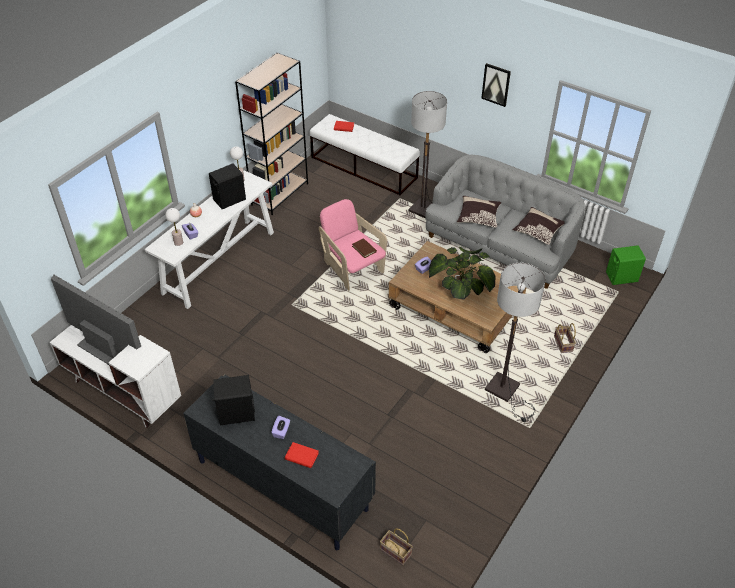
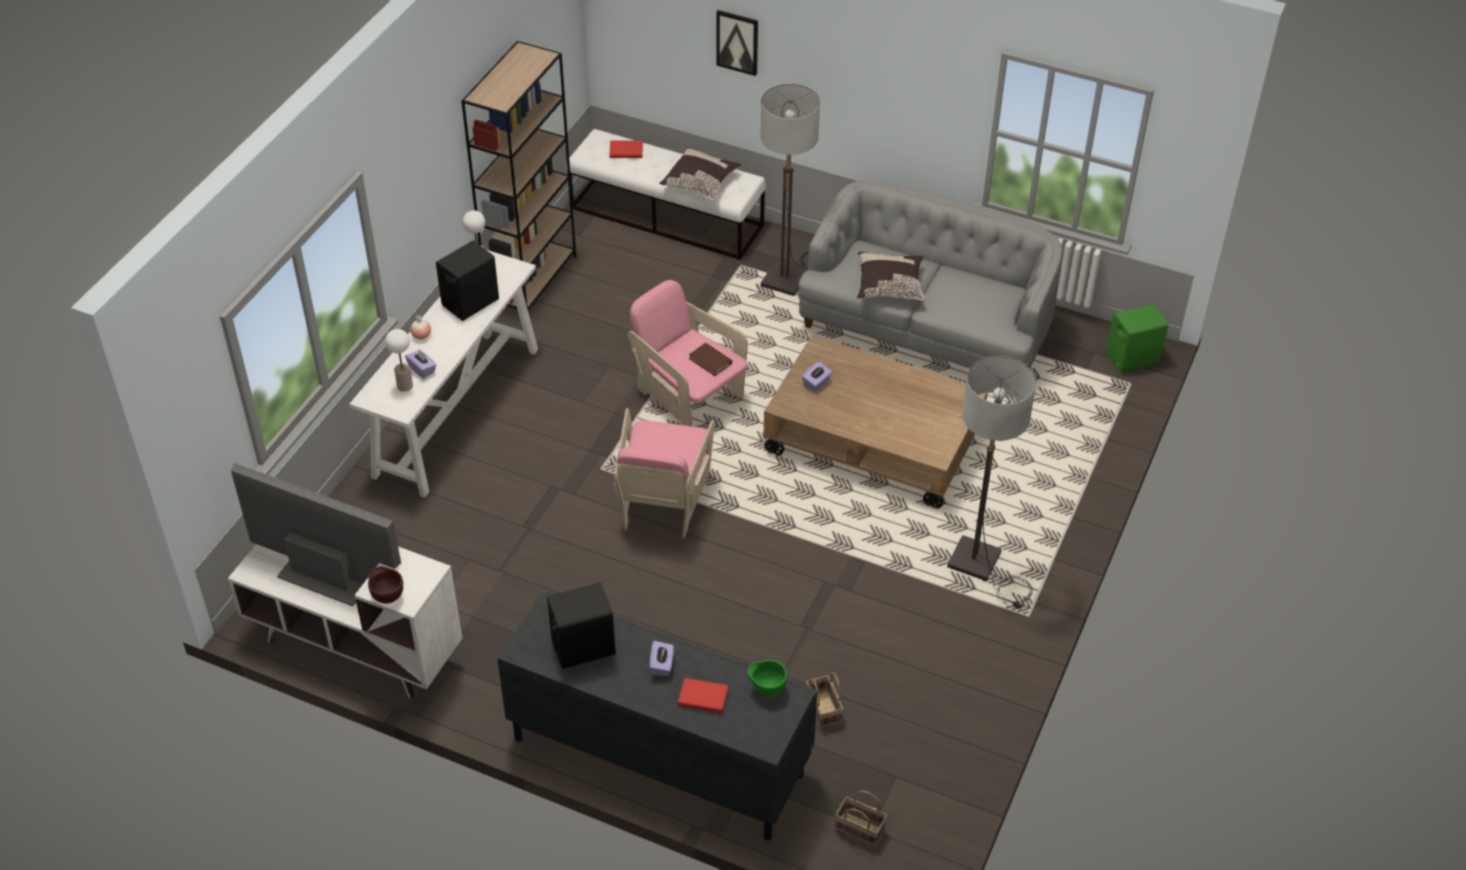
camera: 10 degrees left, 0 degrees up
potted plant [429,246,496,300] -> none
picture [481,63,511,107] -> picture moved to [716,10,758,76]
pillow [512,207,565,245] -> pillow moved to [659,147,742,200]
basket [554,323,576,353] -> basket moved to [806,672,843,729]
none -> brown bowl [368,566,403,603]
none -> pink armchair [614,408,715,538]
none -> green bowl [747,660,787,696]

